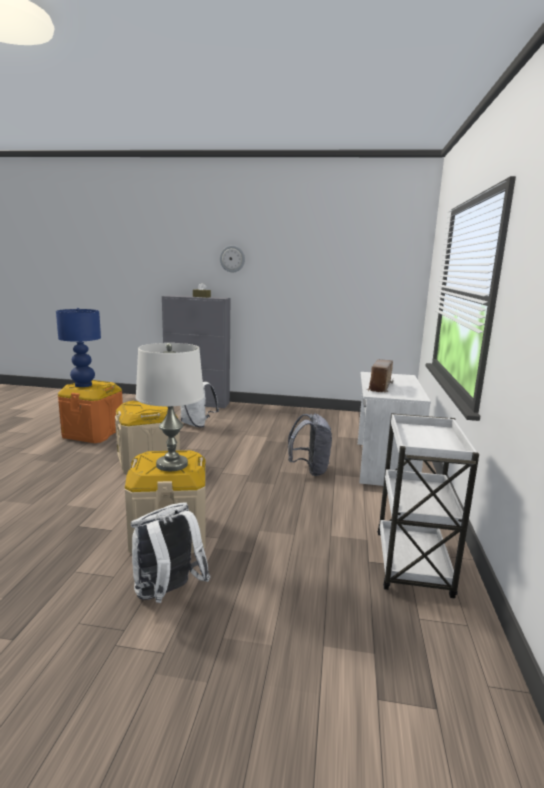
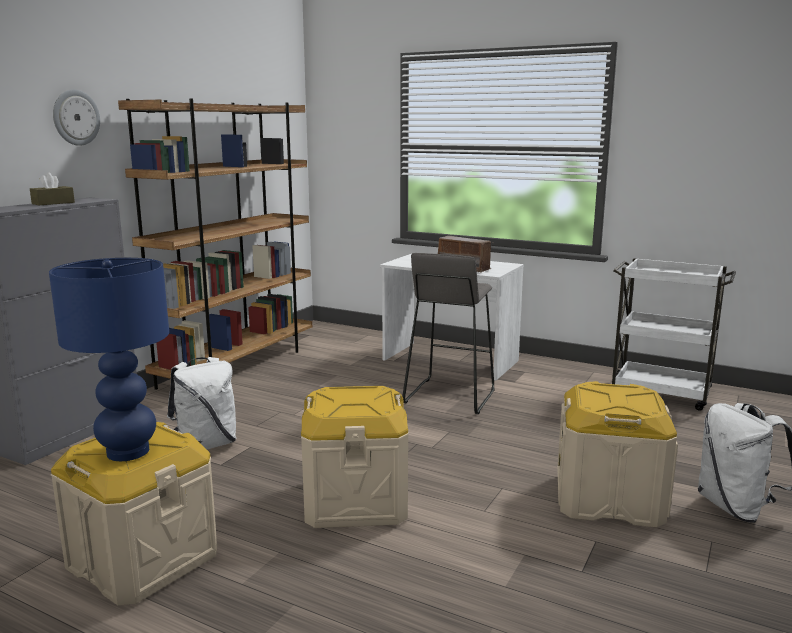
camera: 70 degrees left, 0 degrees up
orange storage box [58,380,123,443] -> beige storage box [51,422,217,606]
white table lamp [136,343,204,471] -> none
grey backpack [288,413,332,476] -> grey stool [402,253,495,414]
none -> brown bookcase [118,98,312,390]

